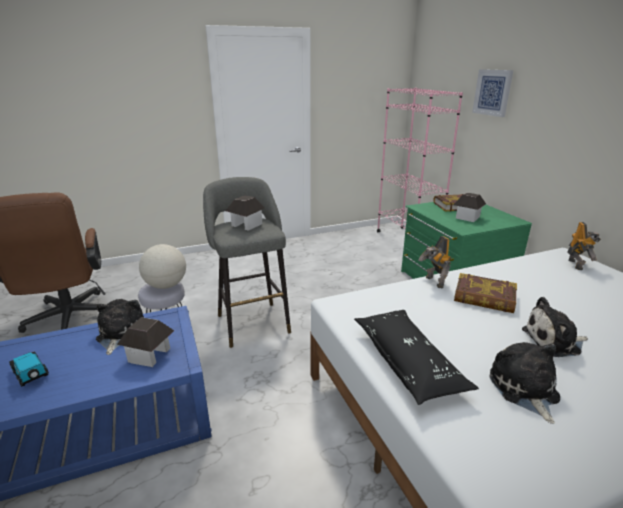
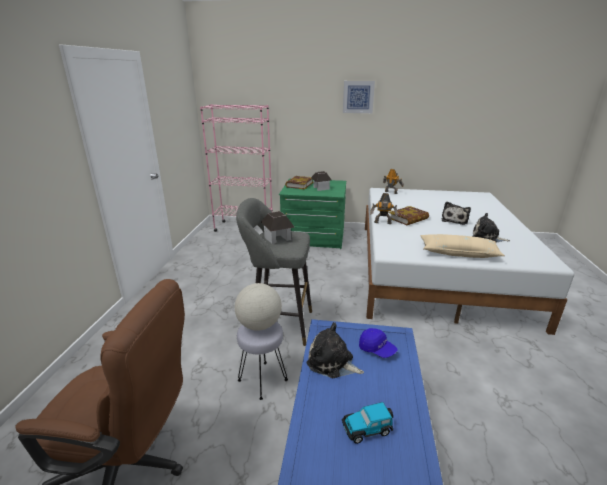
camera: 60 degrees left, 0 degrees up
toy house [117,317,174,367] -> blue cap [359,328,398,358]
black pillow [354,310,479,405] -> beige pillow [420,234,505,258]
picture [472,69,513,117] -> picture moved to [343,81,375,113]

